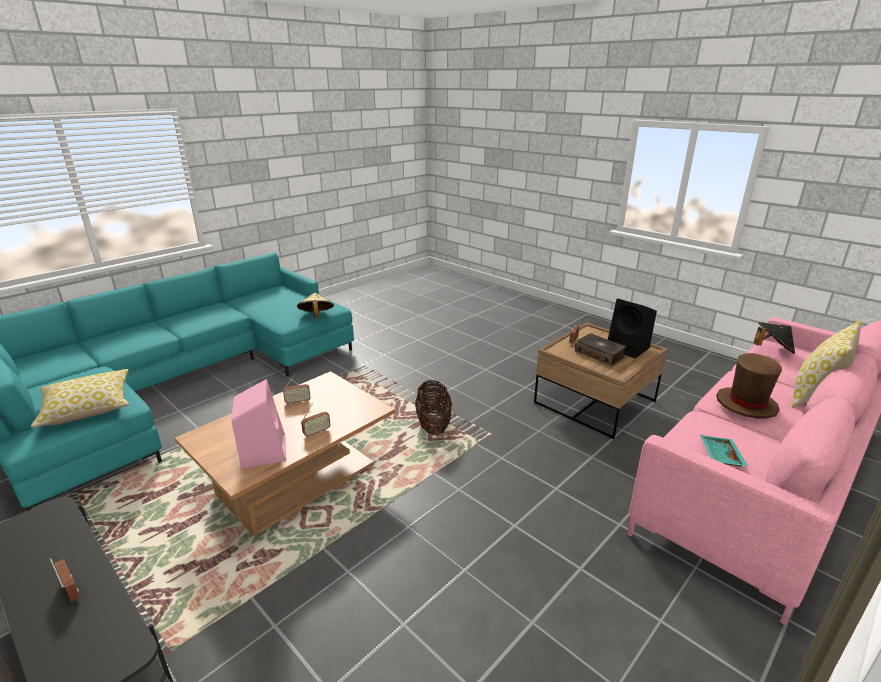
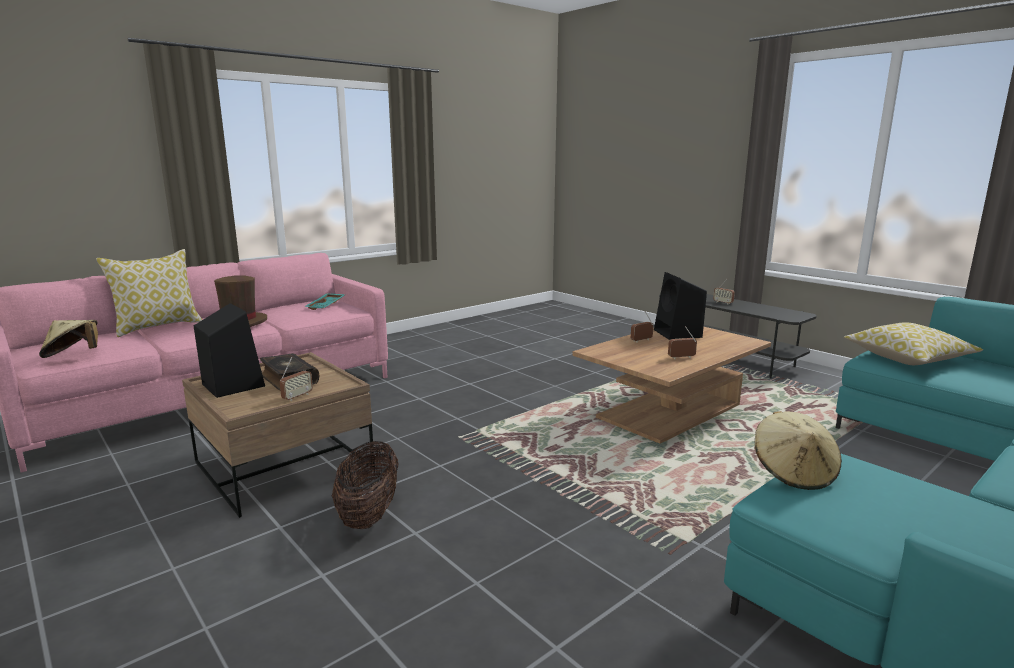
camera: 175 degrees left, 10 degrees down
pink speaker [231,379,286,469] -> black speaker [654,272,707,340]
basket [415,380,452,435] -> basket moved to [332,441,399,529]
black hat [754,322,795,354] -> beige hat [39,320,98,358]

